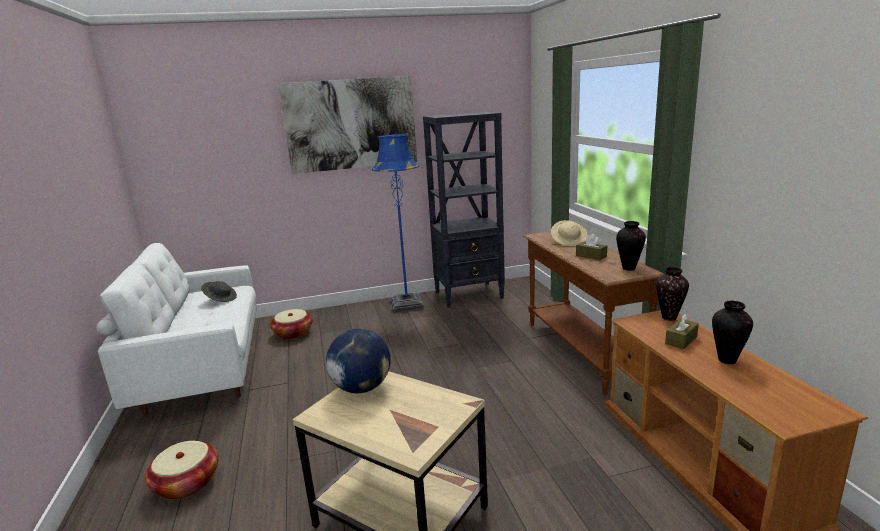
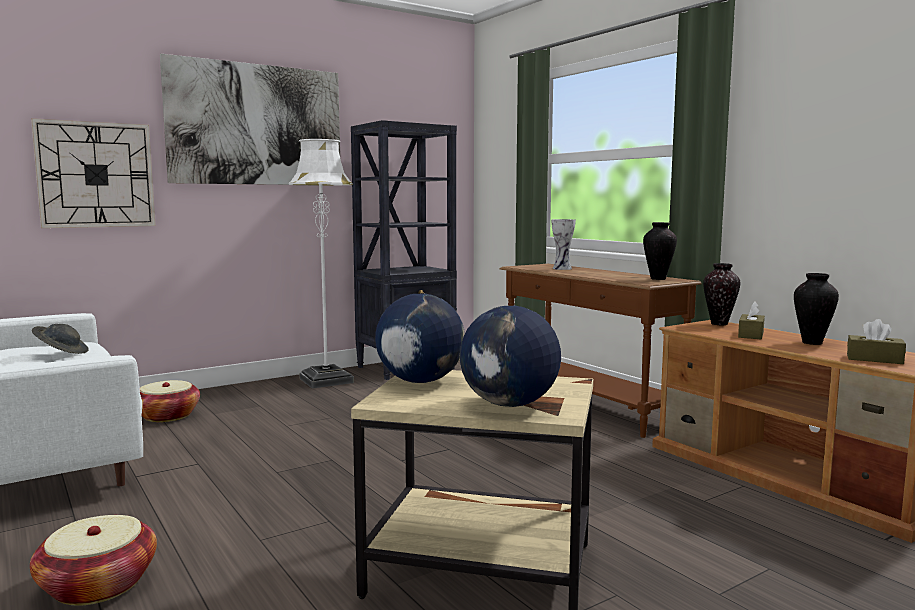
camera: 20 degrees left, 10 degrees down
blue floor lamp [372,134,424,313] -> white floor lamp [289,139,354,389]
beige hat [551,220,587,246] -> vase [551,219,576,270]
brown tissue box [576,234,607,260] -> brown tissue box moved to [847,319,906,364]
none -> wall clock [31,118,156,228]
none -> globe [460,306,561,407]

